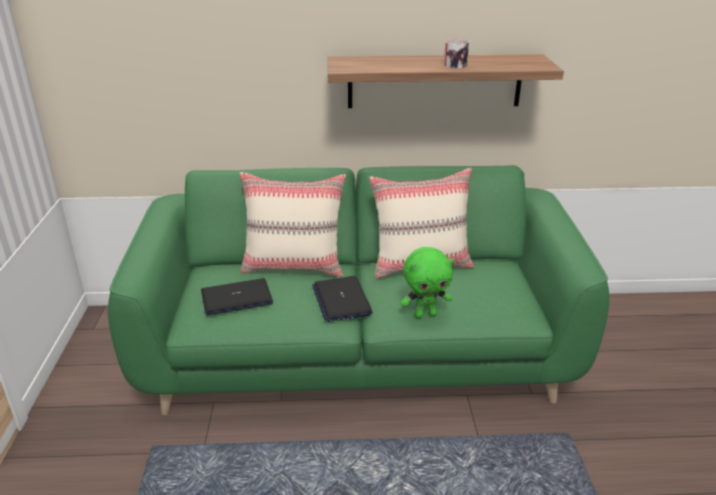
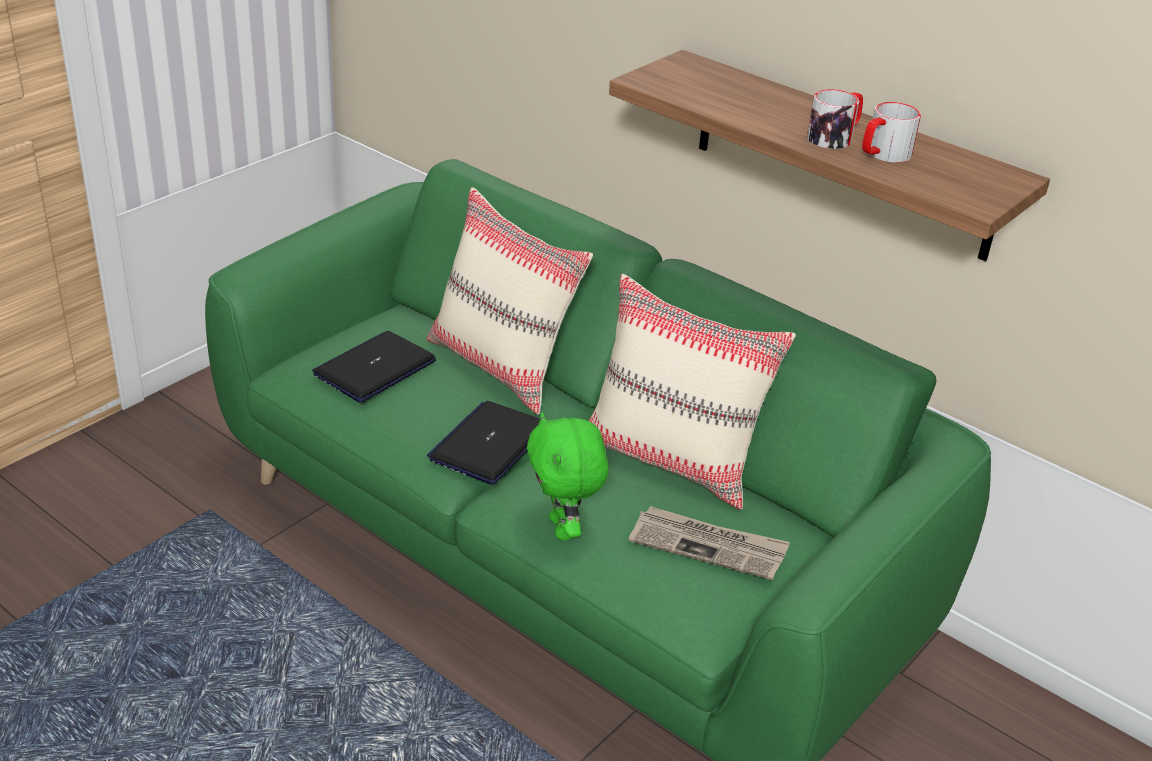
camera: 40 degrees right, 5 degrees up
laptop [201,278,273,315] -> laptop turned 75 degrees counterclockwise [312,331,436,403]
green plush toy [400,247,454,318] -> green plush toy turned 45 degrees clockwise [527,413,609,541]
none -> newspaper [628,506,790,580]
none -> mug [862,102,921,163]

